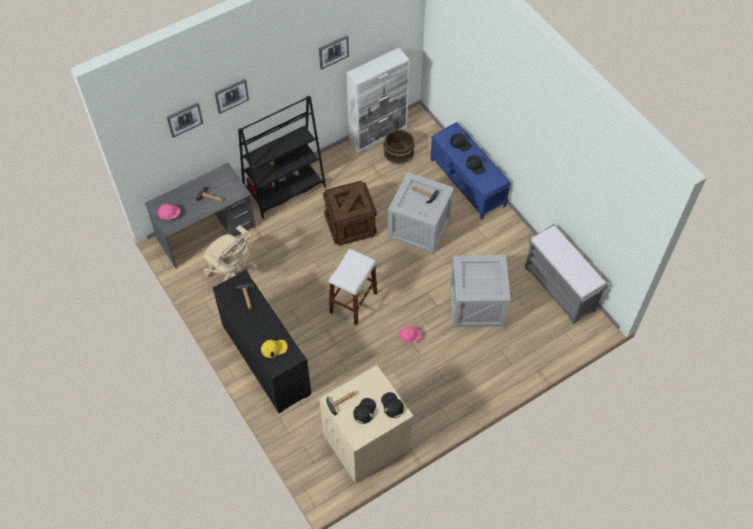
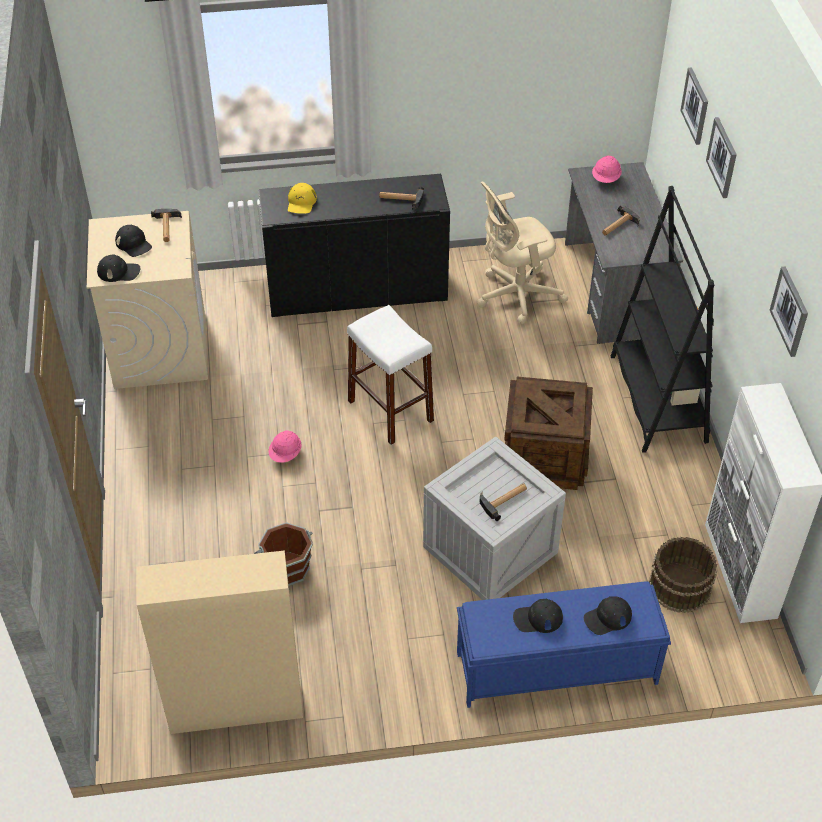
camera: 115 degrees right, 10 degrees down
crate [450,255,511,327] -> brown bucket [254,522,313,586]
grey bench [525,224,609,324] -> beige cabinet [136,550,303,734]

